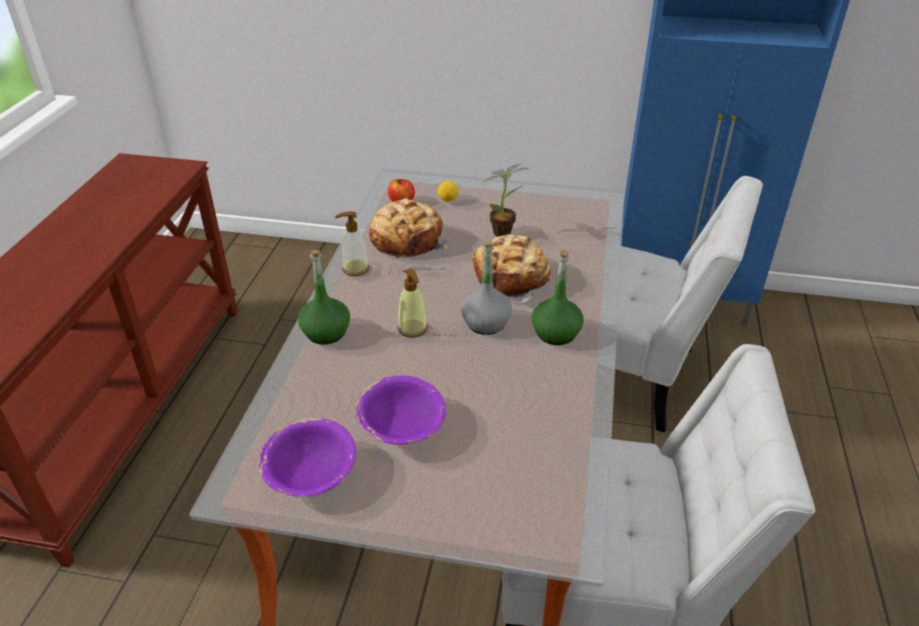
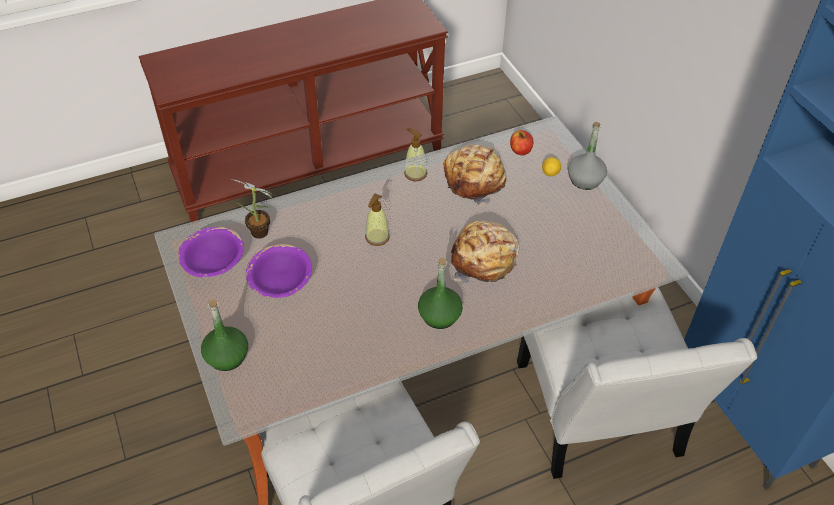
camera: 55 degrees right, 10 degrees up
green bottle [298,250,350,345] -> green bottle moved to [201,299,248,371]
grey bottle [461,241,512,335] -> grey bottle moved to [568,122,607,190]
potted plant [481,164,530,237] -> potted plant moved to [230,179,272,239]

